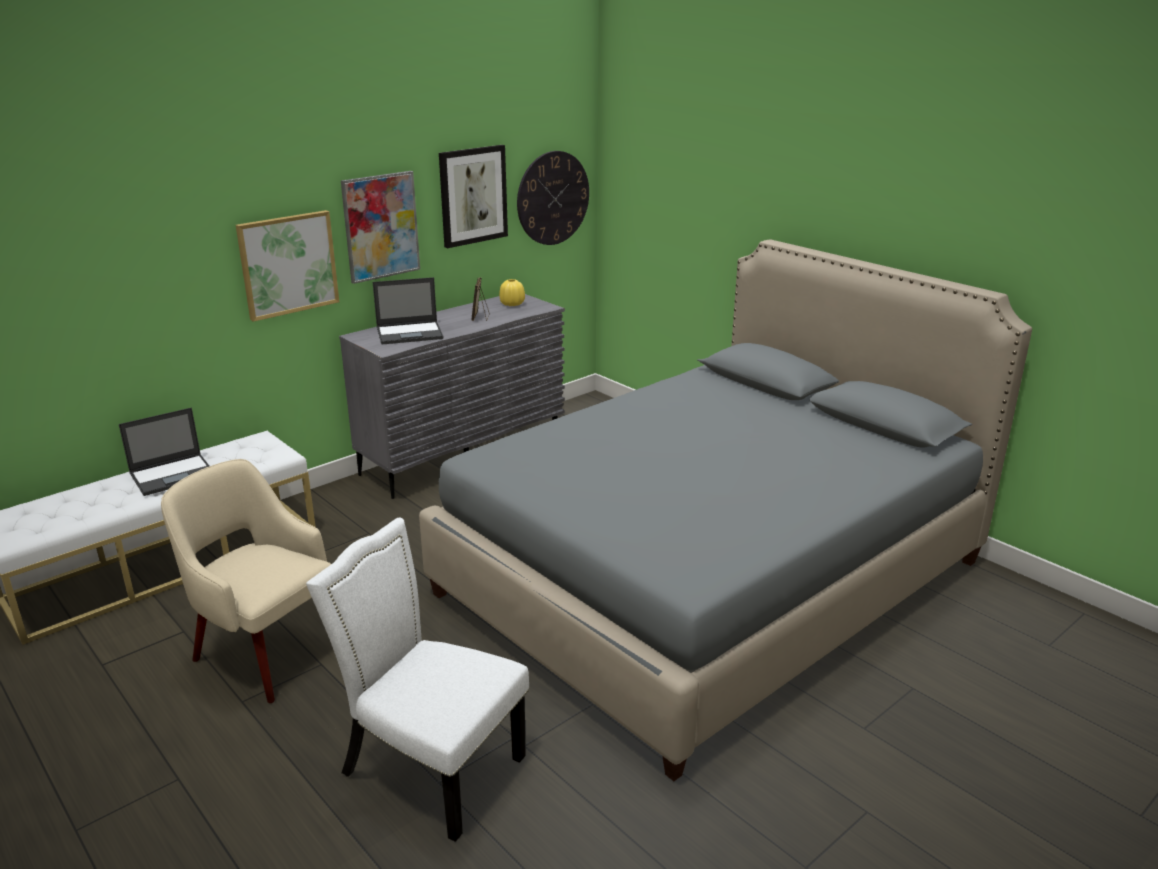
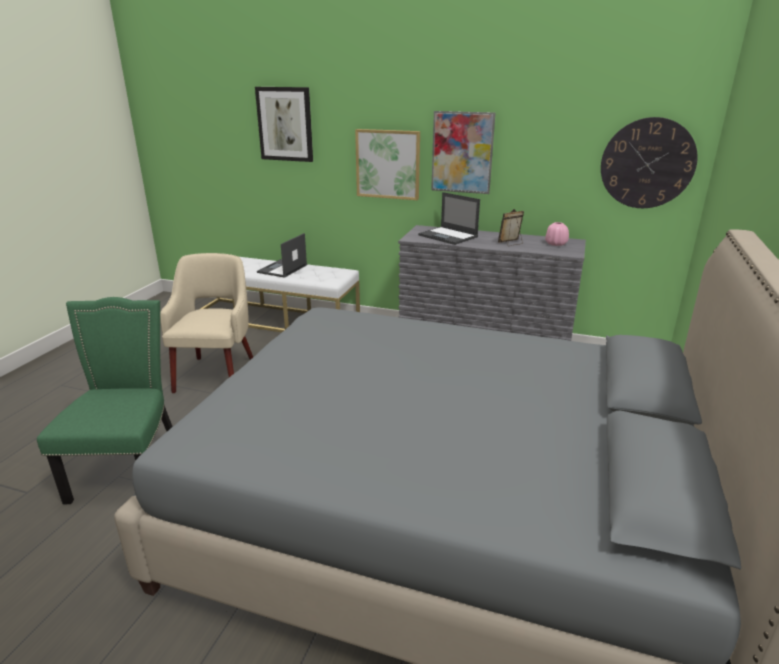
camera: 60 degrees right, 0 degrees up
laptop [119,407,209,496] -> laptop turned 90 degrees clockwise [257,233,307,278]
white chair [306,518,530,842] -> green chair [37,297,173,504]
picture [439,145,508,248] -> picture moved to [255,87,313,162]
yellow vase [499,279,525,306] -> pink vase [545,222,569,246]

